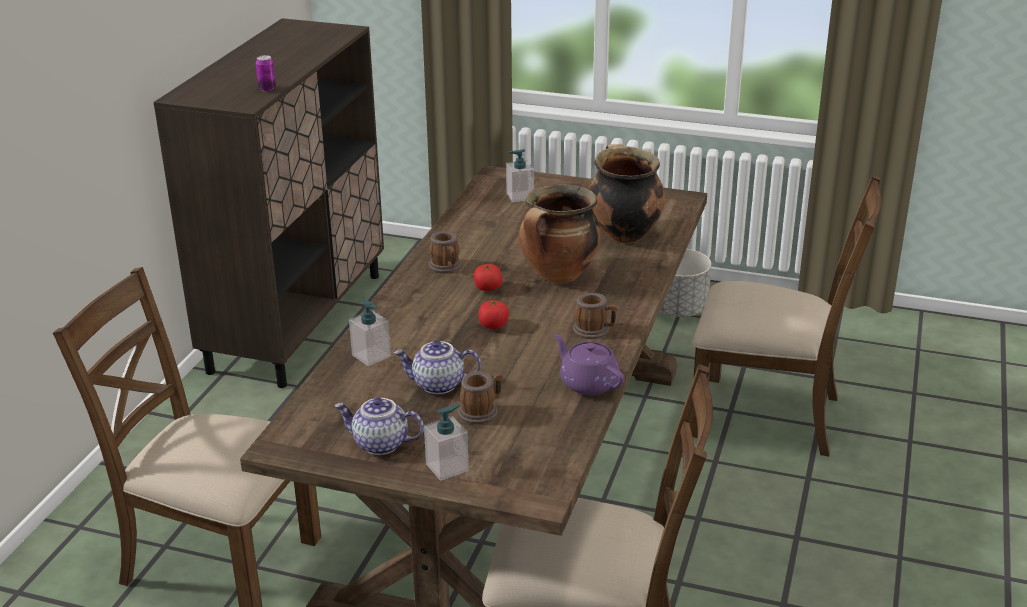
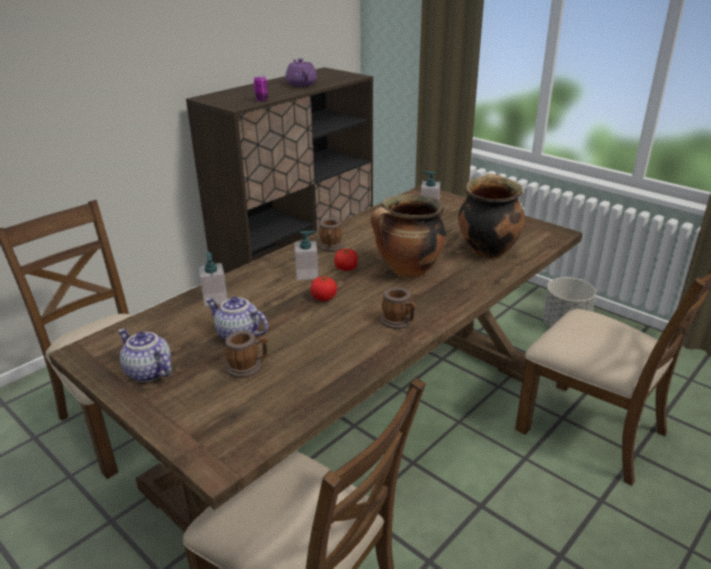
camera: 25 degrees right, 0 degrees up
soap dispenser [424,404,469,481] -> soap dispenser moved to [295,231,318,280]
purple teapot [554,334,625,395] -> purple teapot moved to [285,58,317,87]

